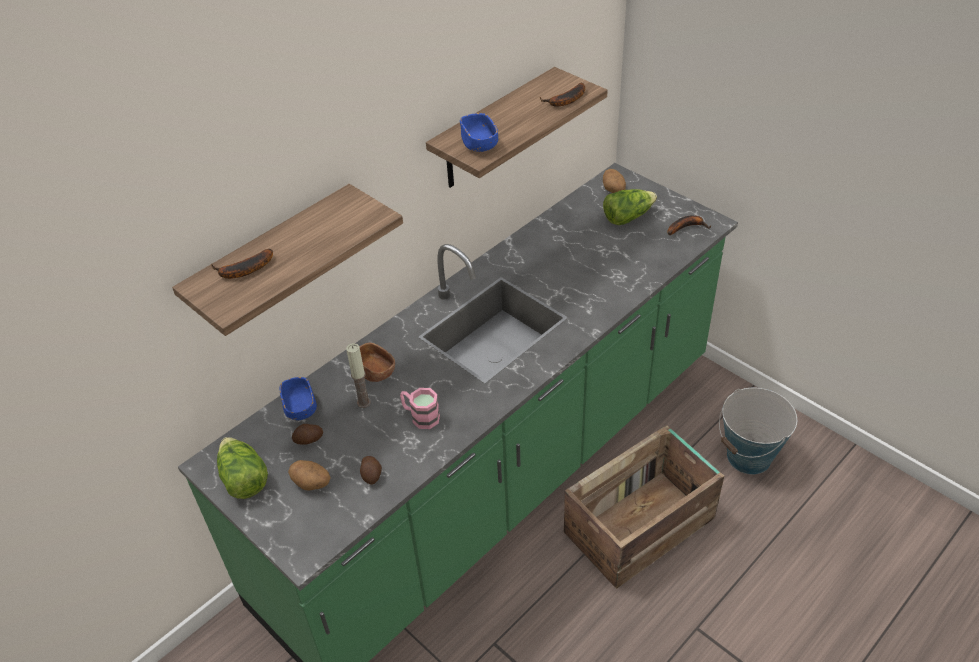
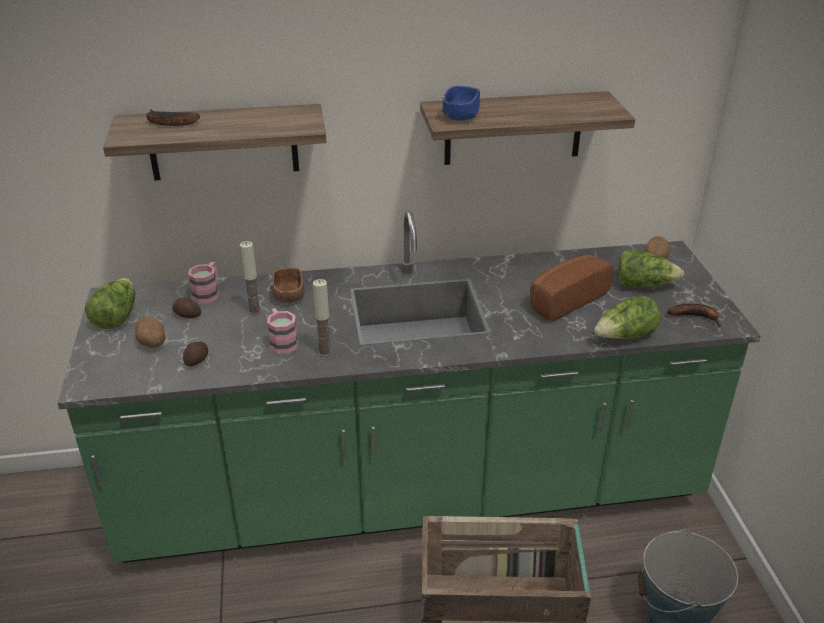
camera: 35 degrees right, 10 degrees down
blue bowl [280,377,317,420] -> pink mug [188,262,219,304]
banana [540,83,585,107] -> none
none -> candle [313,279,332,357]
none -> bread [530,255,613,321]
none -> lettuce [594,295,661,339]

